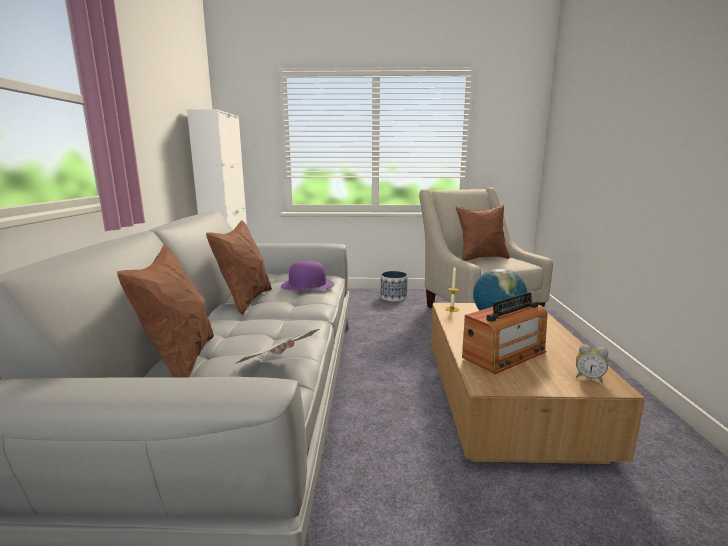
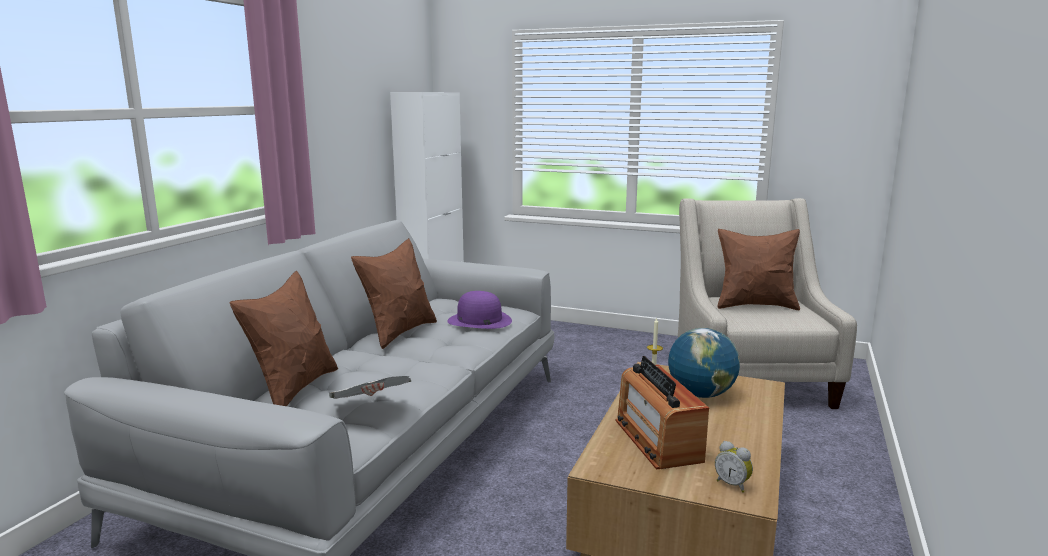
camera: 20 degrees right, 0 degrees up
planter [381,271,408,301] -> none
radio [462,292,548,374] -> radio turned 90 degrees clockwise [616,356,709,470]

